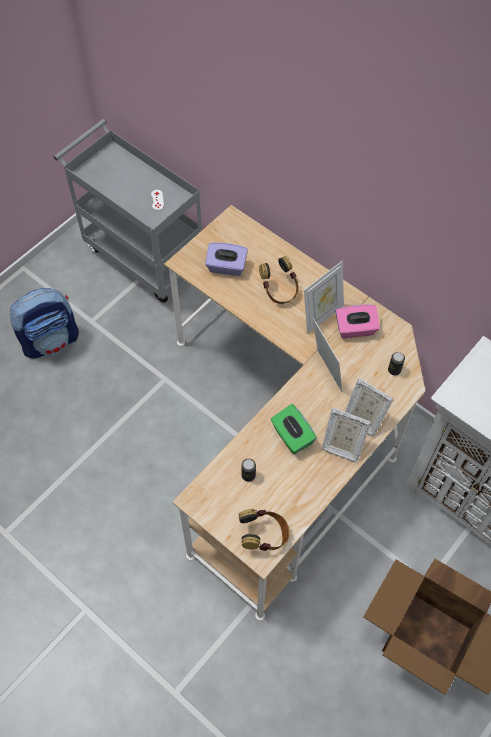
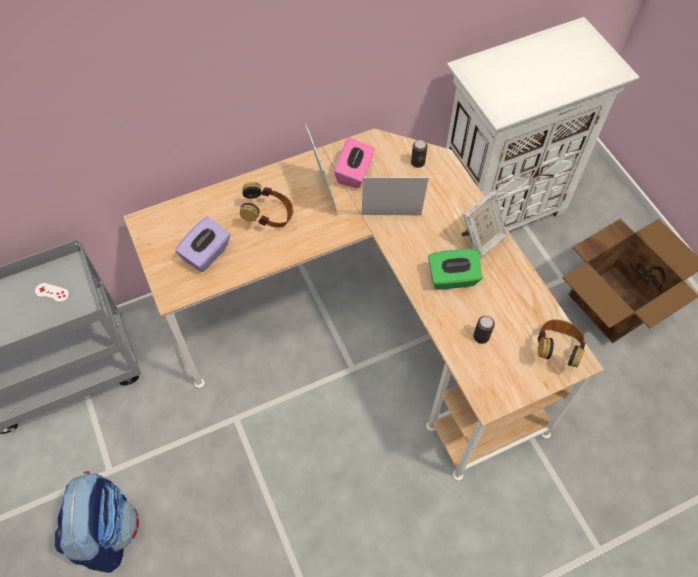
camera: 65 degrees left, 0 degrees up
picture frame [345,378,393,436] -> none

